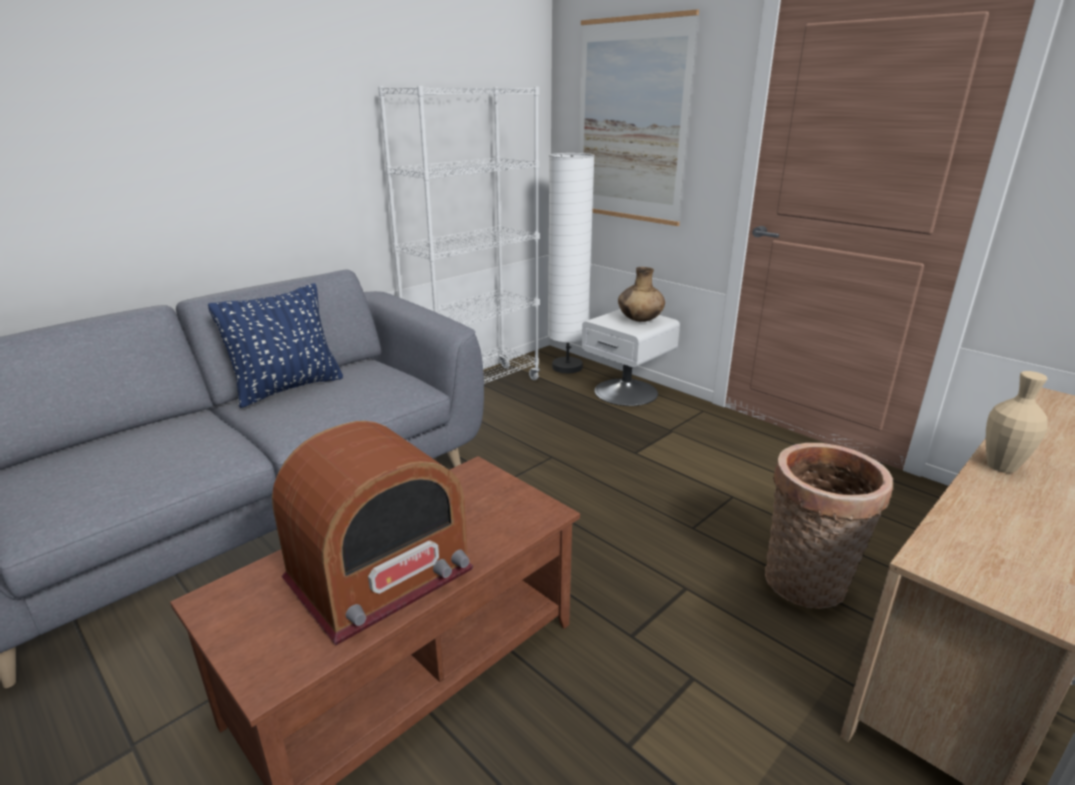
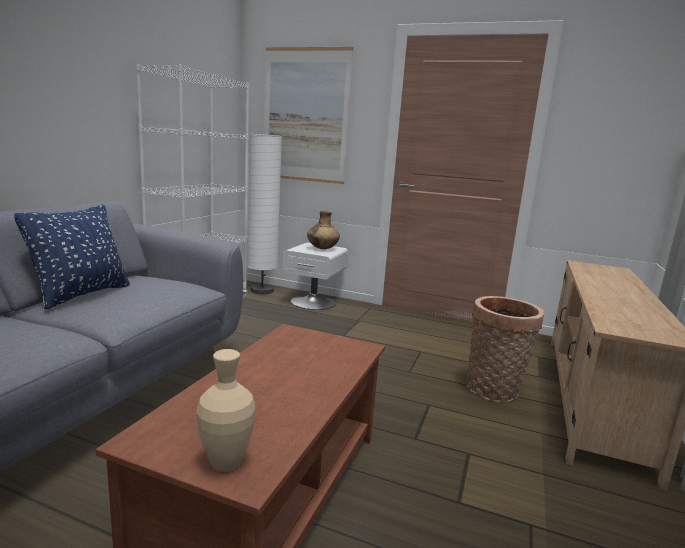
camera: 25 degrees left, 10 degrees down
radio [272,421,473,646] -> none
beige vase [986,371,1048,473] -> beige vase moved to [197,349,255,472]

